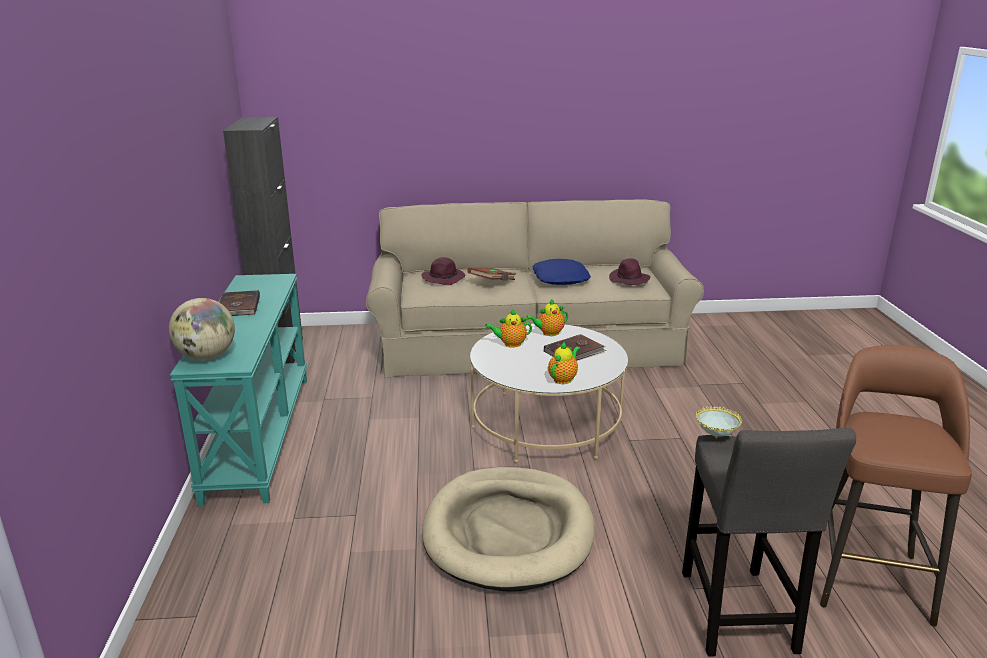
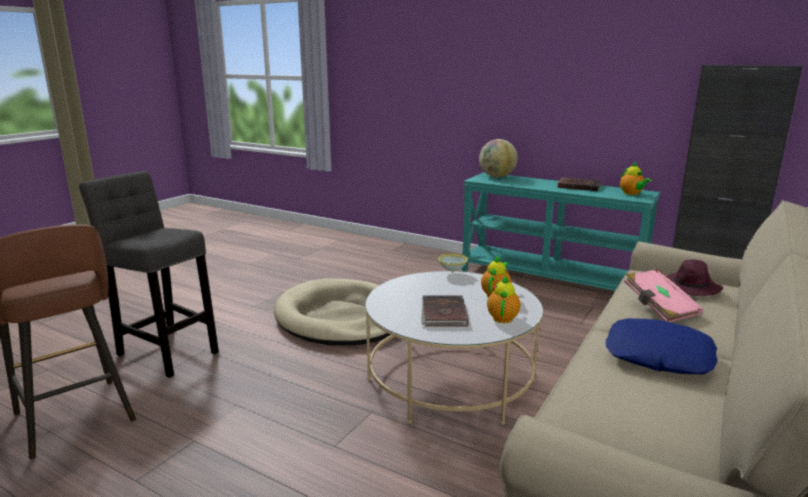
camera: 125 degrees right, 5 degrees down
brown book [467,268,516,281] -> pink book [624,269,703,322]
teapot [548,342,580,384] -> teapot moved to [620,161,652,195]
purple hat [609,259,650,285] -> none
bowl [696,406,742,438] -> bowl moved to [438,253,468,274]

